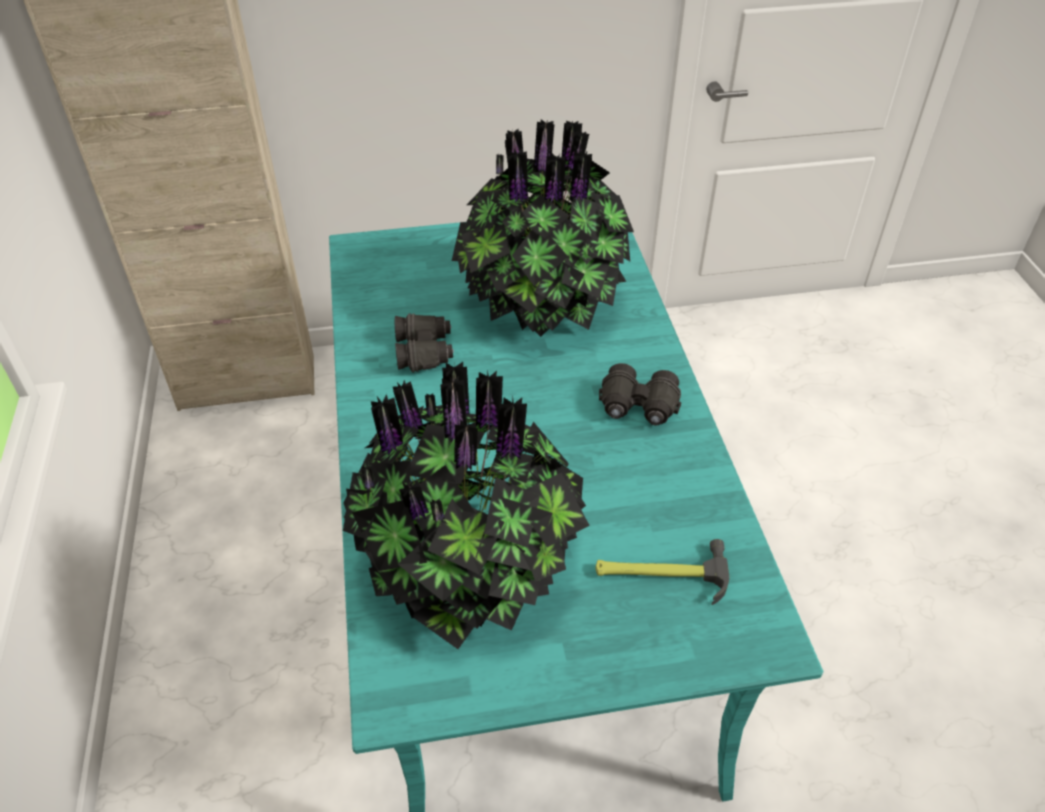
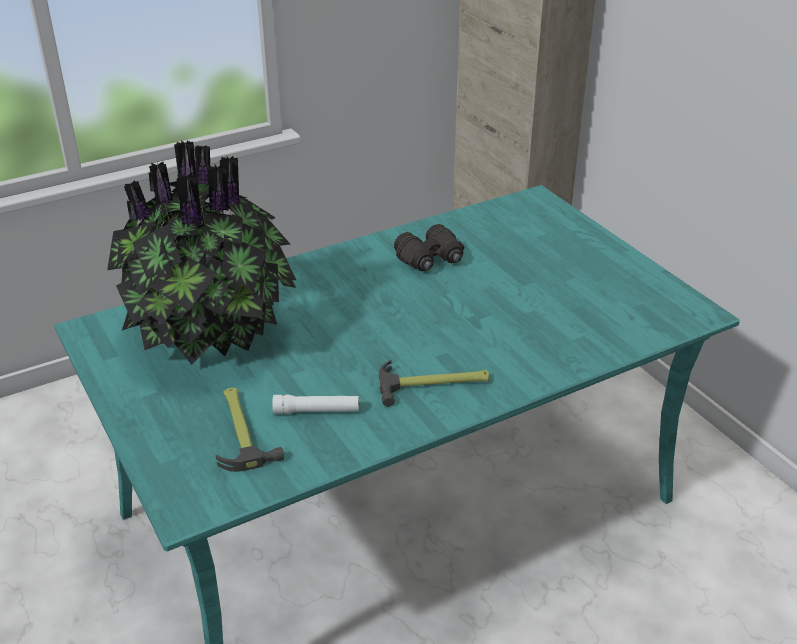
camera: 70 degrees right, 10 degrees down
potted plant [452,119,634,337] -> none
black binoculars [599,363,681,426] -> hammer [379,360,489,407]
none -> white flashlight [272,395,359,414]

